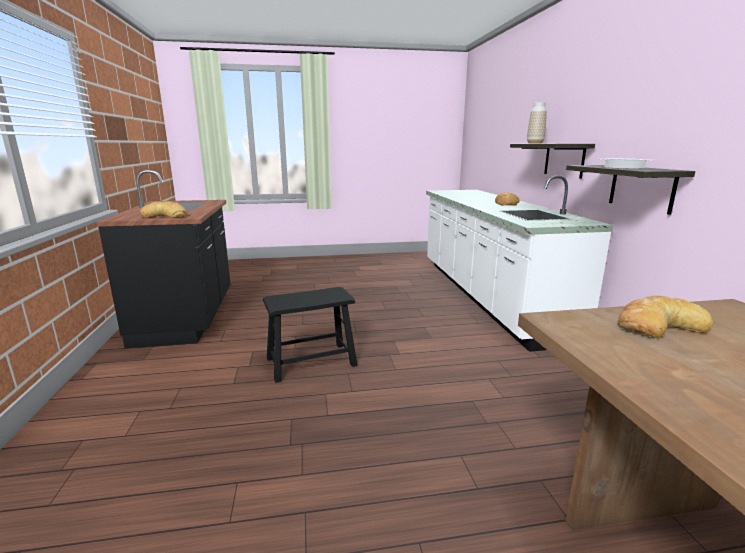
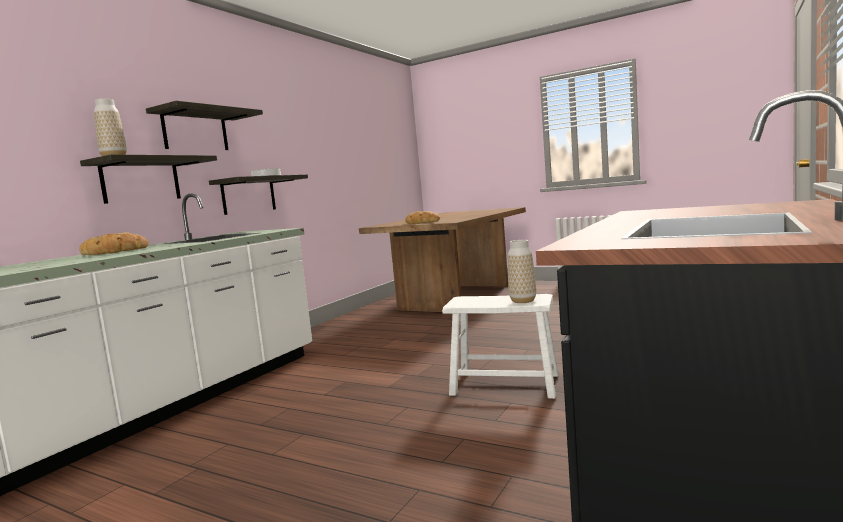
camera: 140 degrees left, 10 degrees down
bread [139,201,187,218] -> none
black stool [263,287,357,383] -> white stool [442,294,559,399]
none -> shelf [146,101,263,150]
none -> vase [508,240,536,303]

